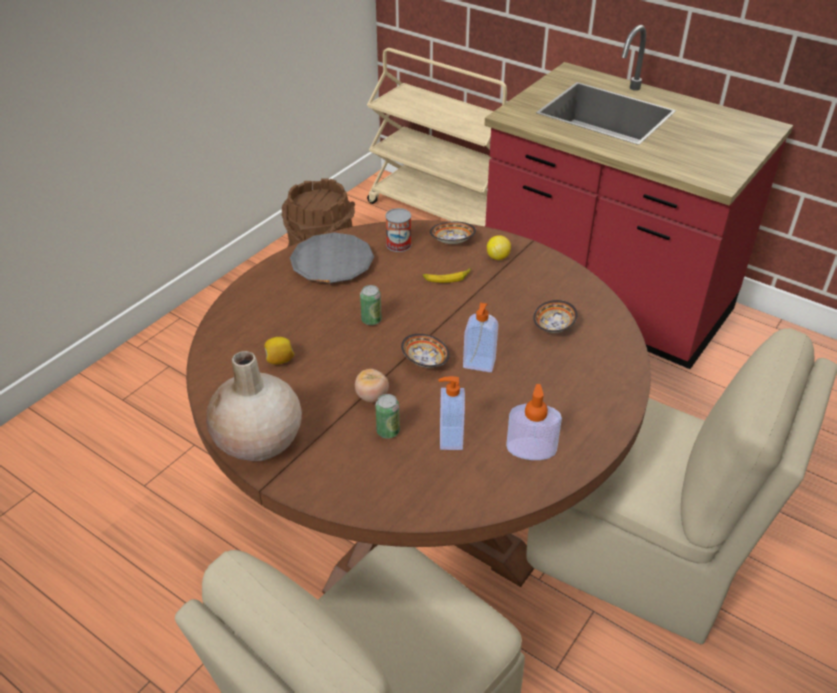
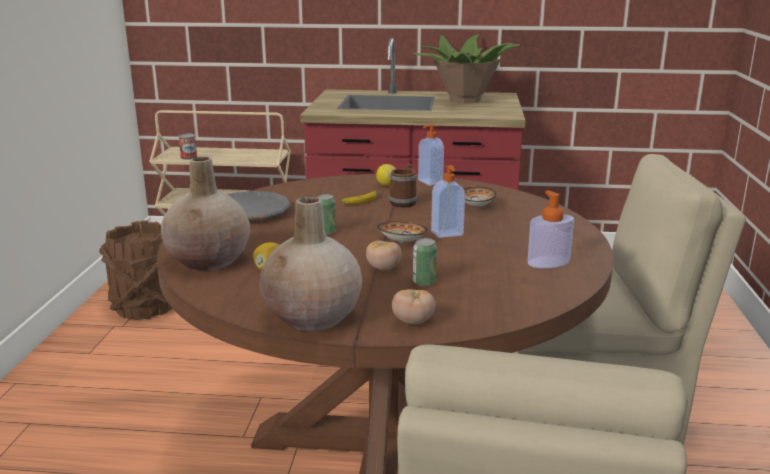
camera: 30 degrees left, 20 degrees down
can [385,208,411,252] -> can moved to [178,134,197,160]
bowl [430,222,476,244] -> none
soap dispenser [439,376,465,450] -> soap dispenser moved to [418,124,444,186]
none -> beige vase [161,157,250,271]
none -> mug [389,164,417,207]
none -> tomato [392,289,435,324]
none -> potted plant [410,34,520,104]

